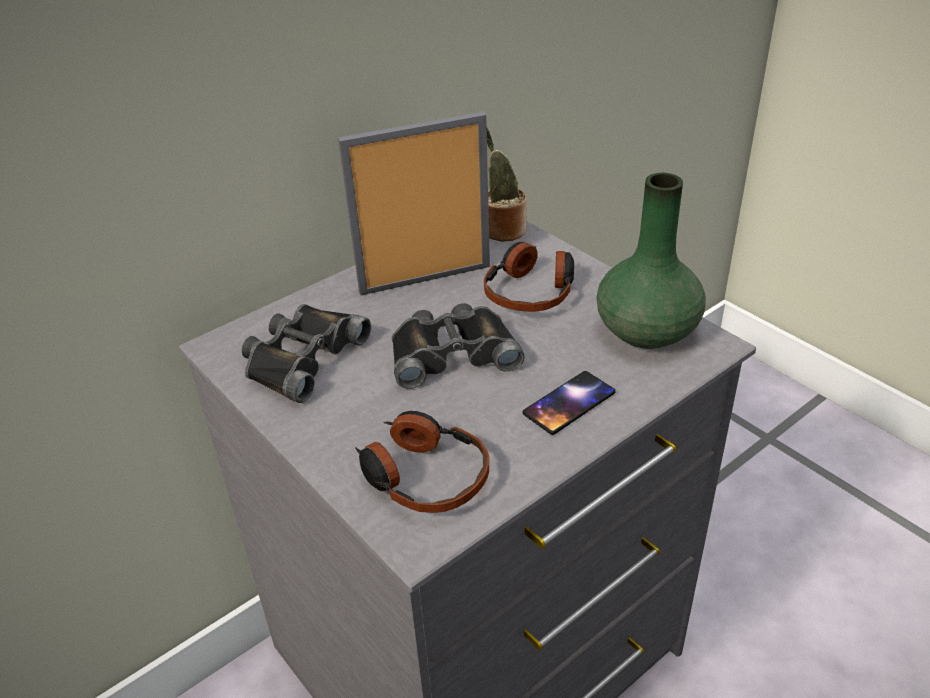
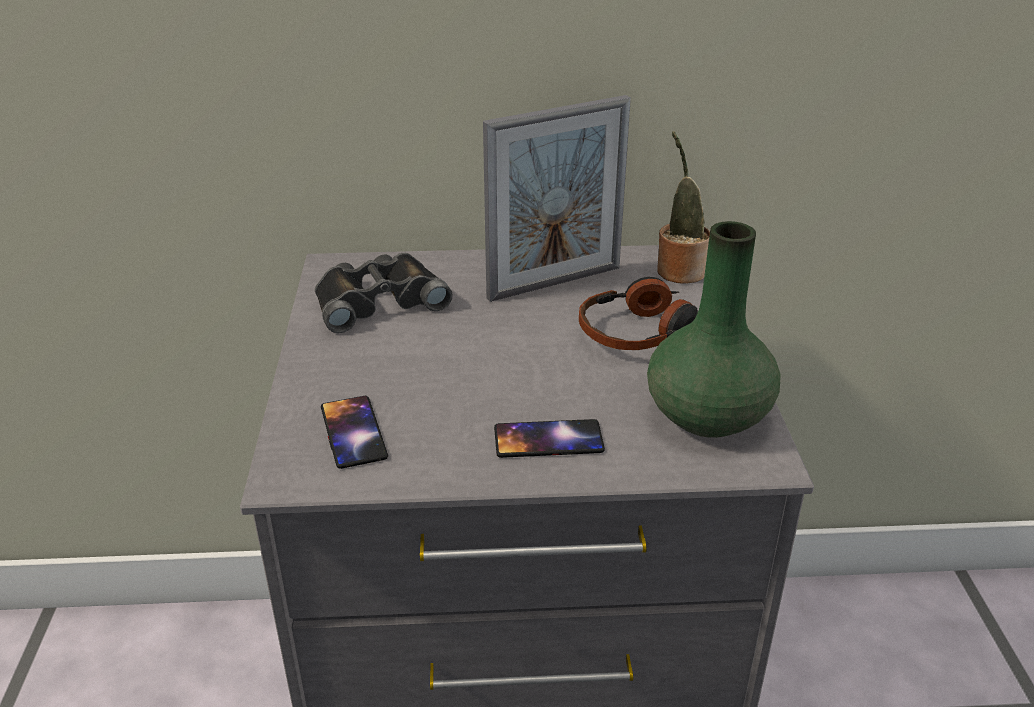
camera: 35 degrees right, 5 degrees down
picture frame [338,111,490,295] -> picture frame turned 135 degrees clockwise [483,95,631,302]
headphones [356,411,489,513] -> phone [321,396,388,469]
black binoculars [392,303,525,389] -> none

